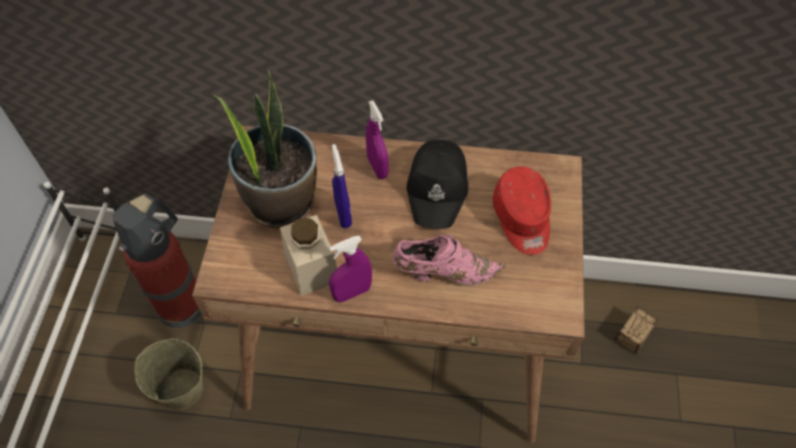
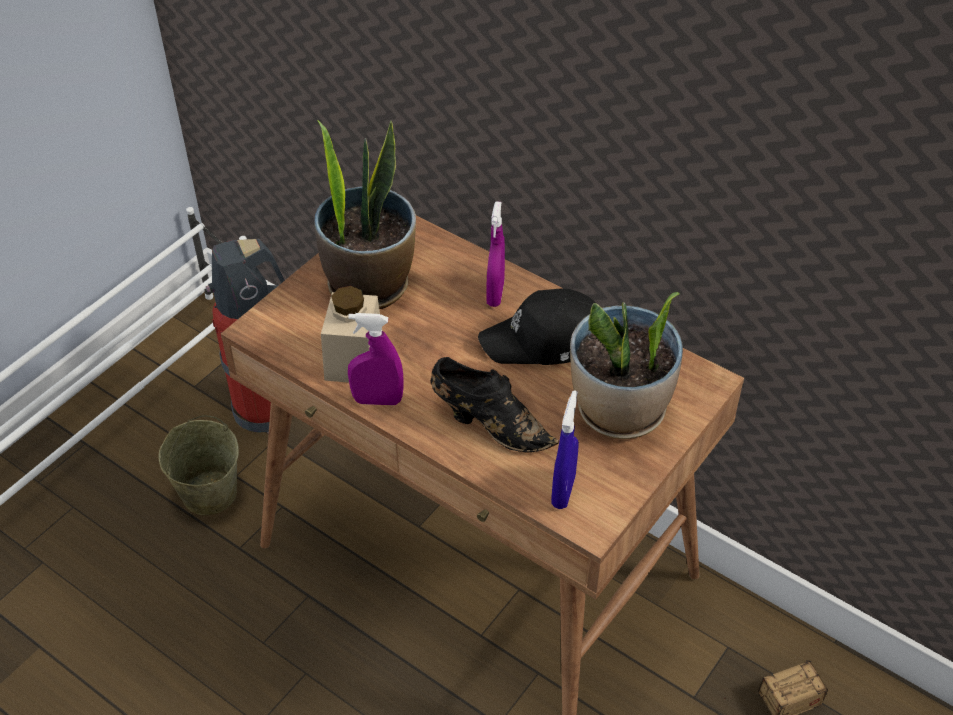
camera: 30 degrees right, 10 degrees down
blue spray bottle [332,144,352,228] -> blue spray bottle moved to [551,390,579,509]
pink shoe [392,235,506,286] -> black shoe [431,357,559,453]
black cap [406,140,468,229] -> black cap turned 45 degrees clockwise [478,289,597,365]
red cap [493,166,551,255] -> potted plant [570,292,683,439]

